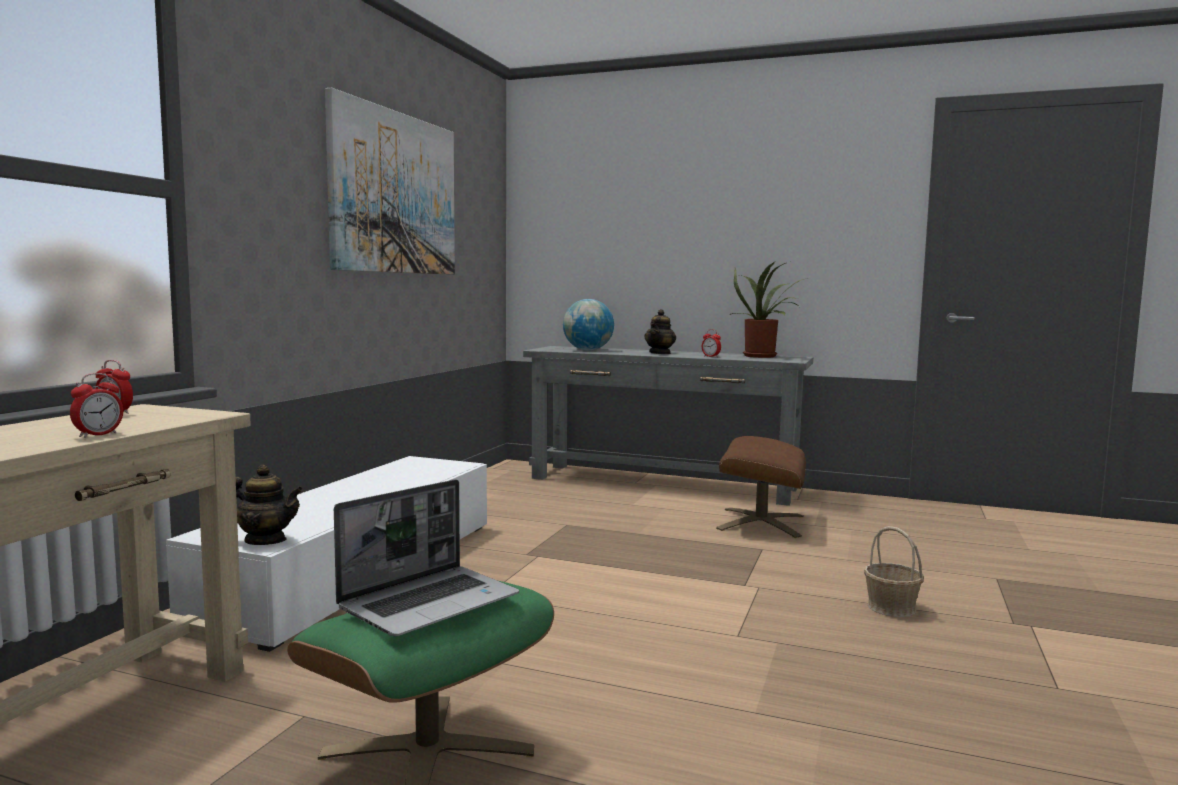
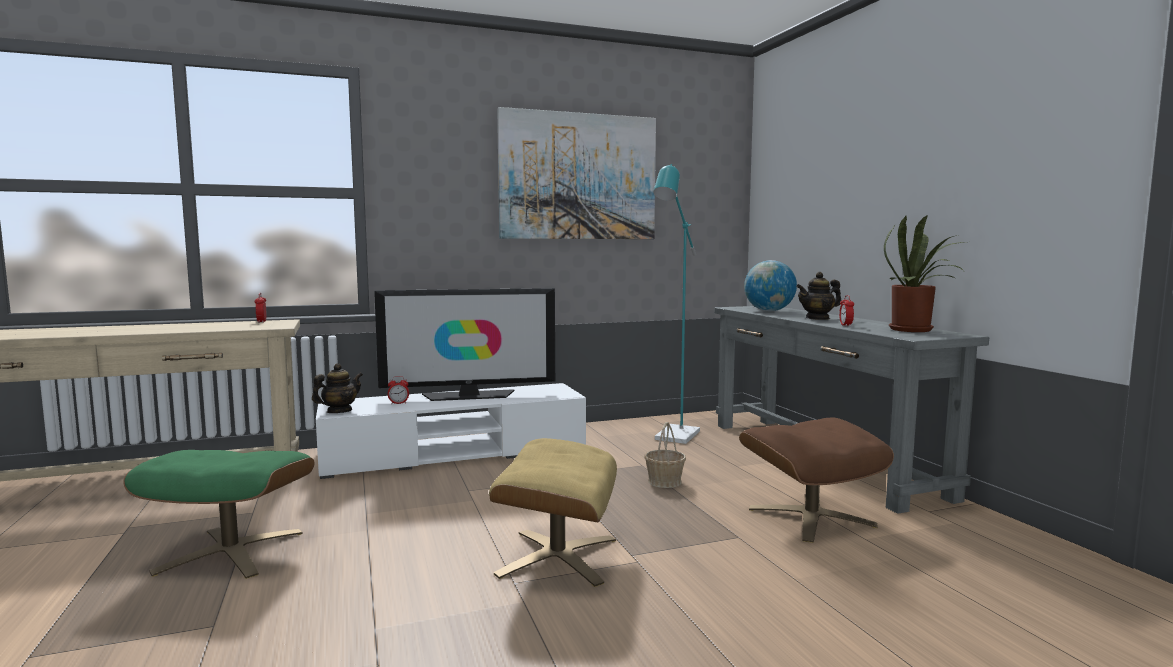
camera: 50 degrees right, 0 degrees up
alarm clock [70,373,123,438] -> alarm clock moved to [388,376,409,404]
teapot [236,465,304,545] -> teapot turned 105 degrees counterclockwise [312,363,363,413]
laptop [334,479,519,636] -> none
basket [864,526,924,617] -> basket moved to [644,422,686,488]
none -> television [374,288,555,401]
none -> beige ottoman [489,438,617,587]
none -> turquoise floor lamp [653,164,700,444]

